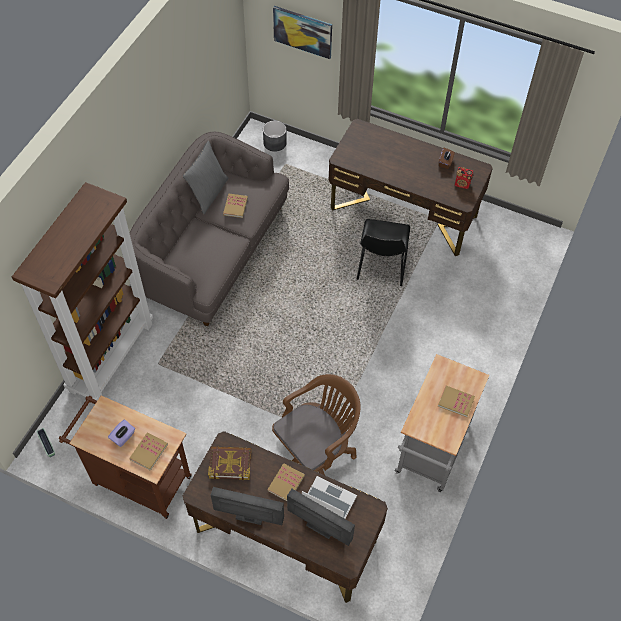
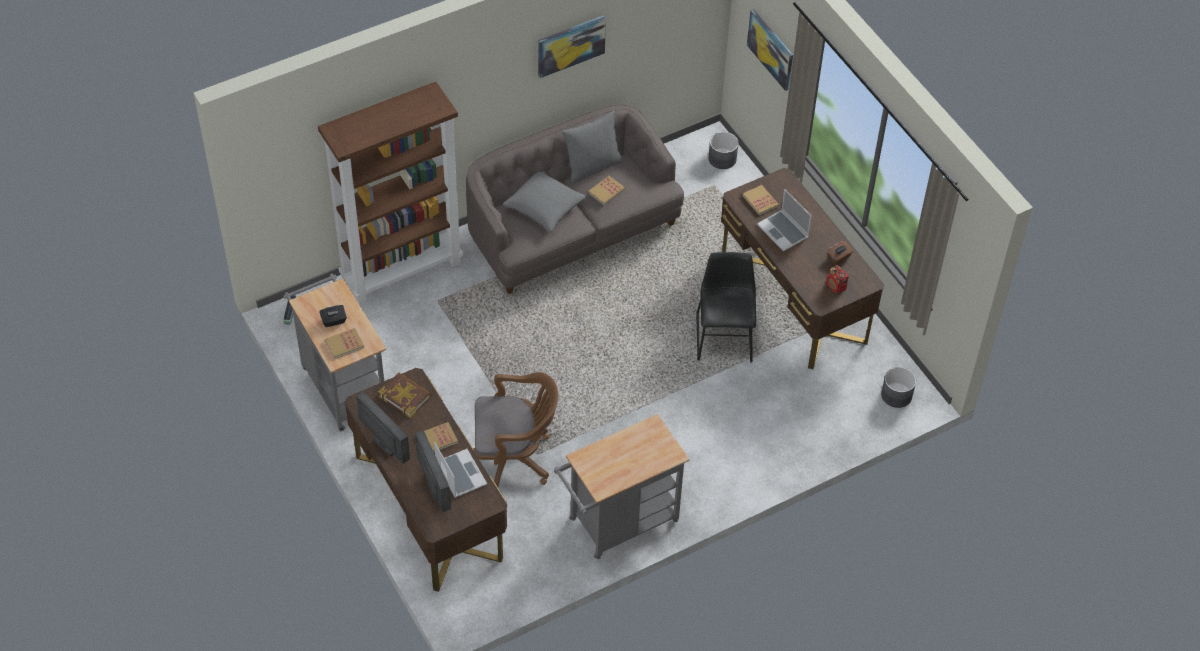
camera: 35 degrees right, 5 degrees down
brown cart [59,395,192,519] -> grey cart [284,273,386,431]
purple tissue box [108,419,135,447] -> black tissue box [319,305,347,327]
black chair [357,219,410,286] -> black chair turned 135 degrees clockwise [696,252,756,362]
book [438,386,475,417] -> book moved to [743,185,779,216]
none -> grey pillow [503,172,587,233]
none -> picture [538,16,606,78]
none -> laptop [757,189,812,252]
none -> grey planter [881,367,916,408]

